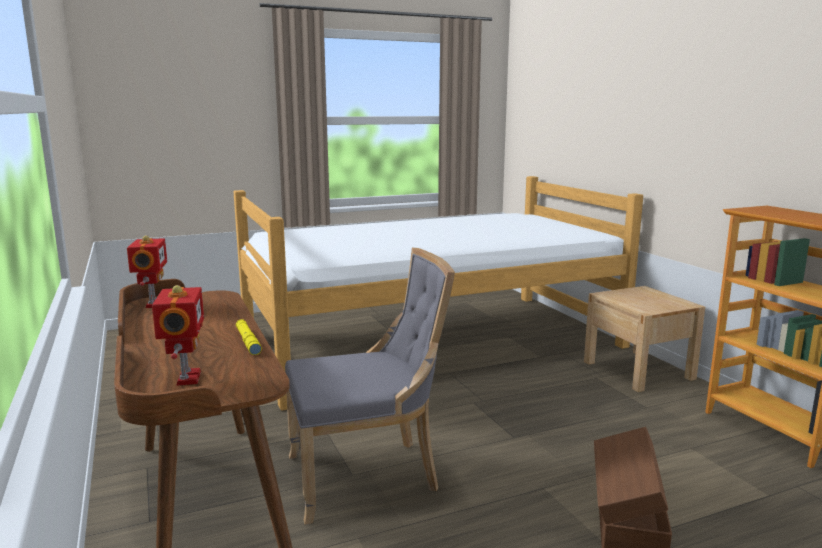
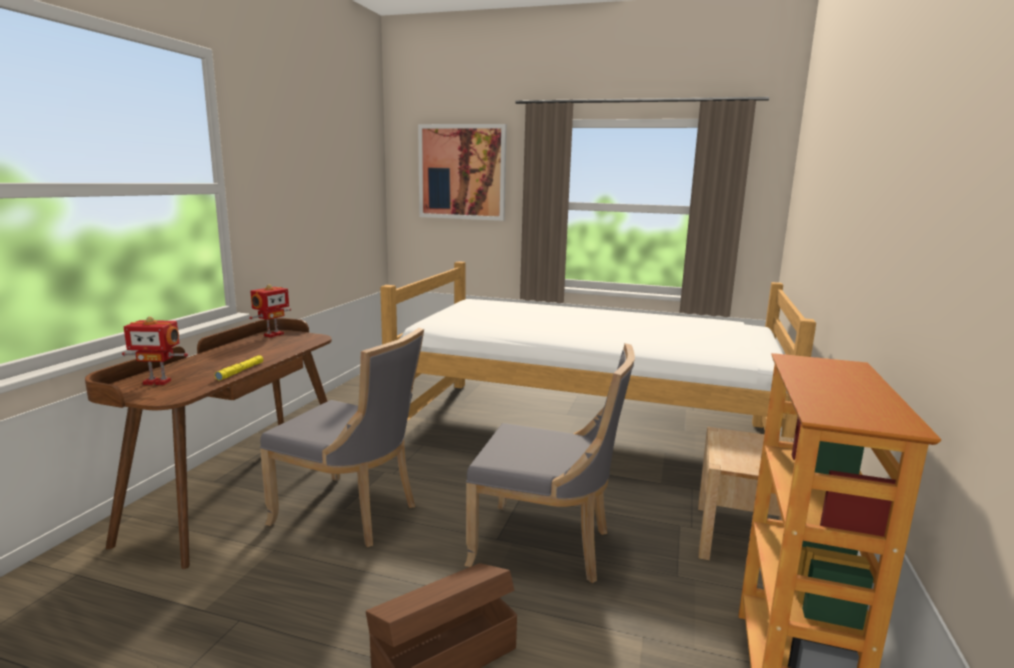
camera: 40 degrees right, 0 degrees up
toy robot [152,285,204,386] -> toy robot turned 60 degrees clockwise [122,316,188,385]
none -> picture [418,124,507,221]
none -> grey chair [464,343,635,583]

